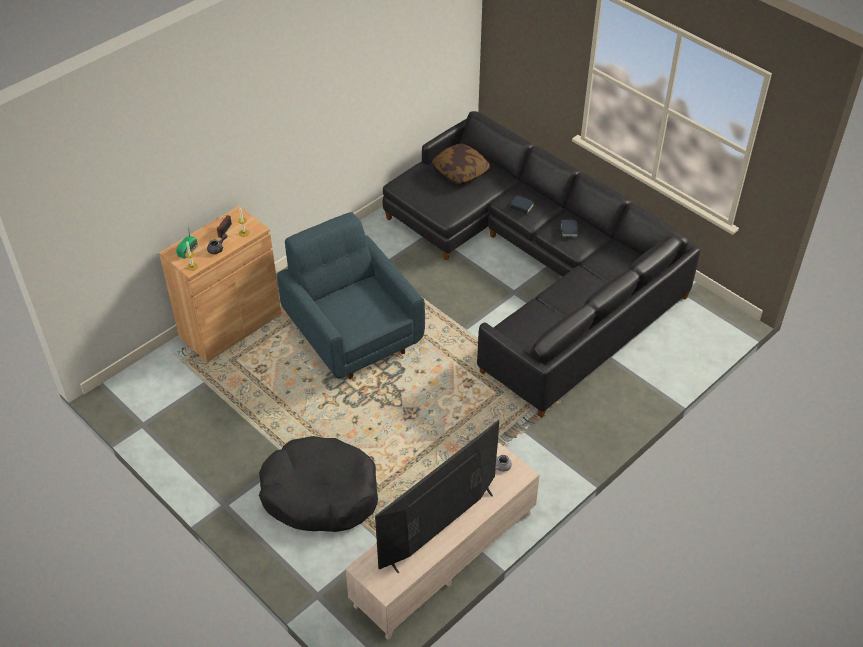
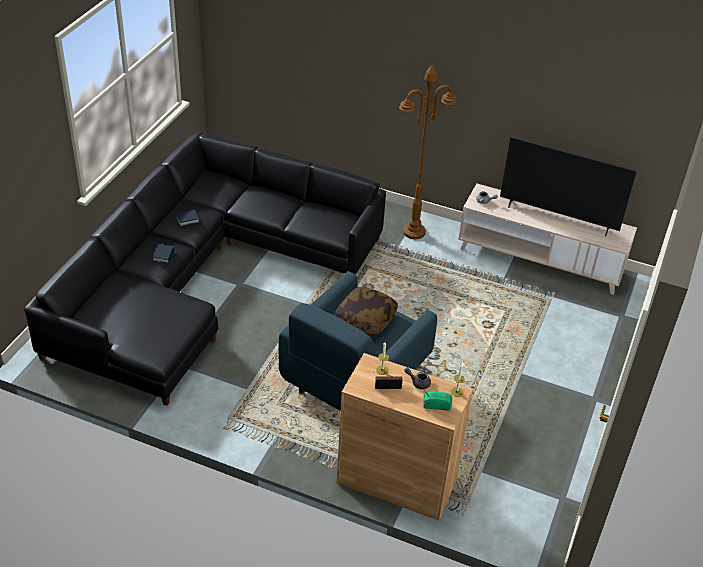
camera: 115 degrees left, 5 degrees down
black dog bed [259,436,378,532] -> none
pillow [432,143,490,185] -> pillow moved to [334,287,398,336]
none -> brown floor lamp [399,65,457,239]

